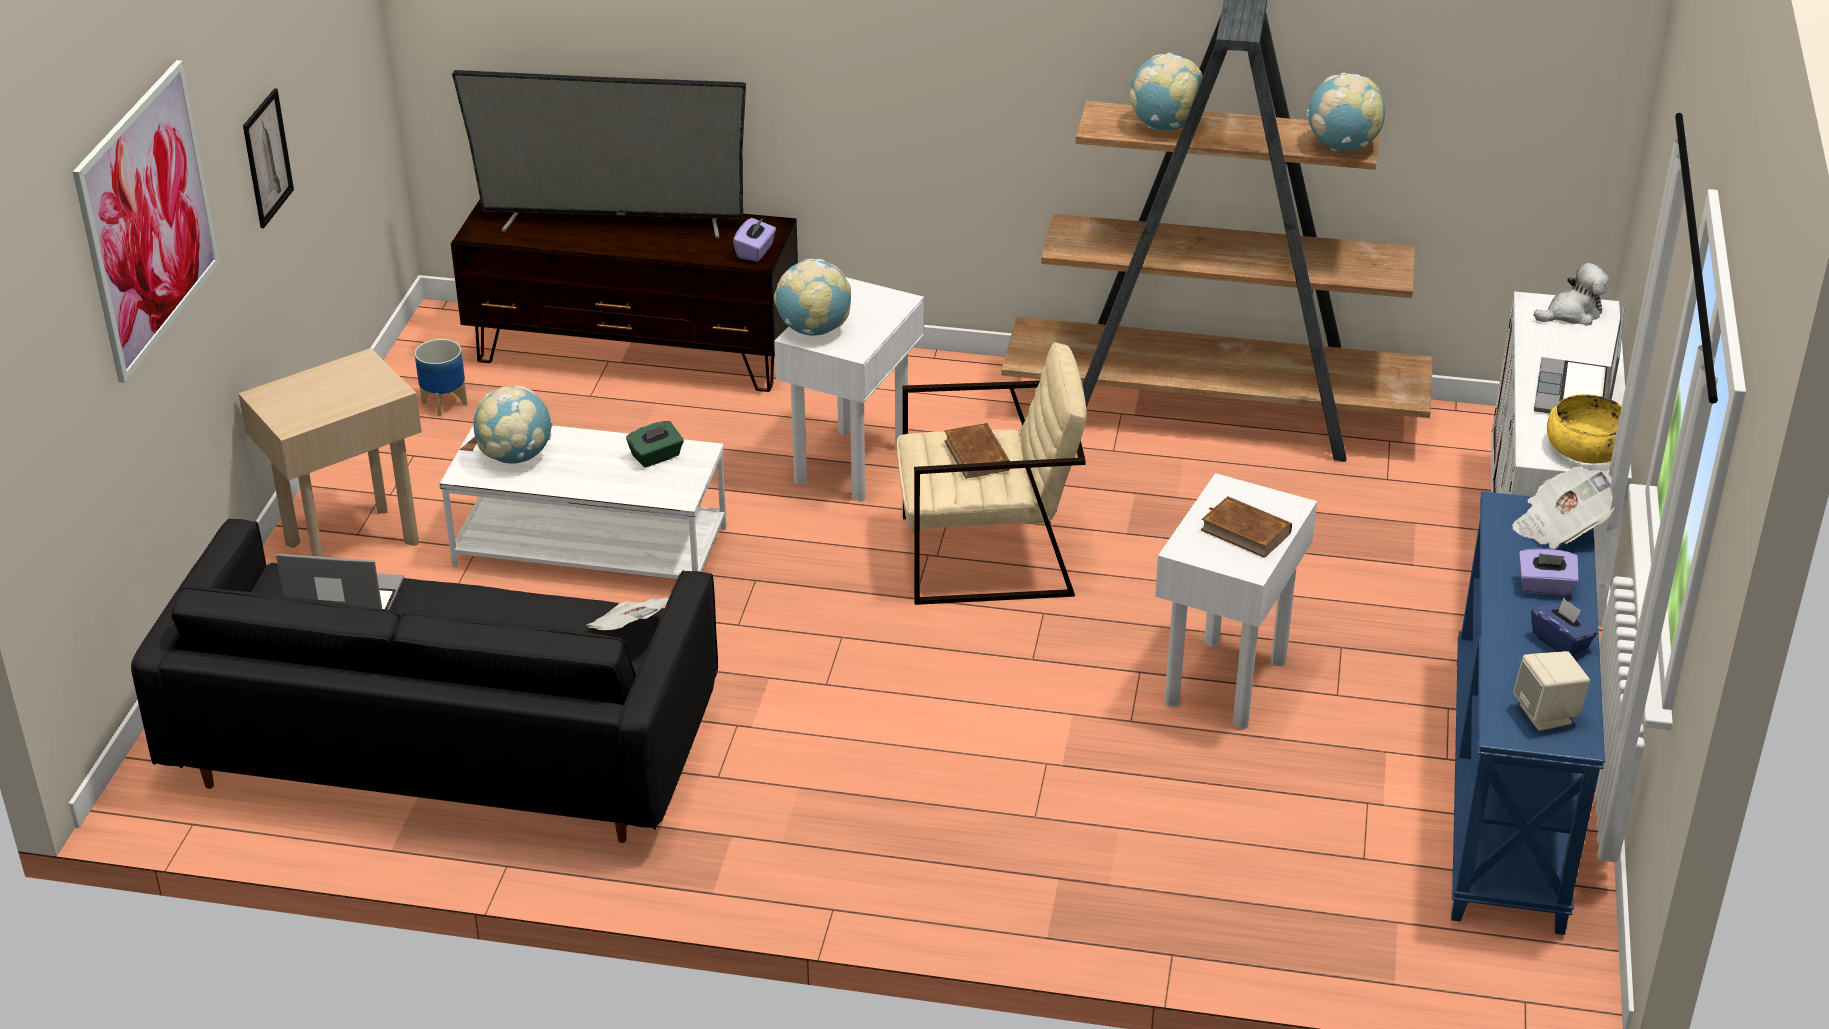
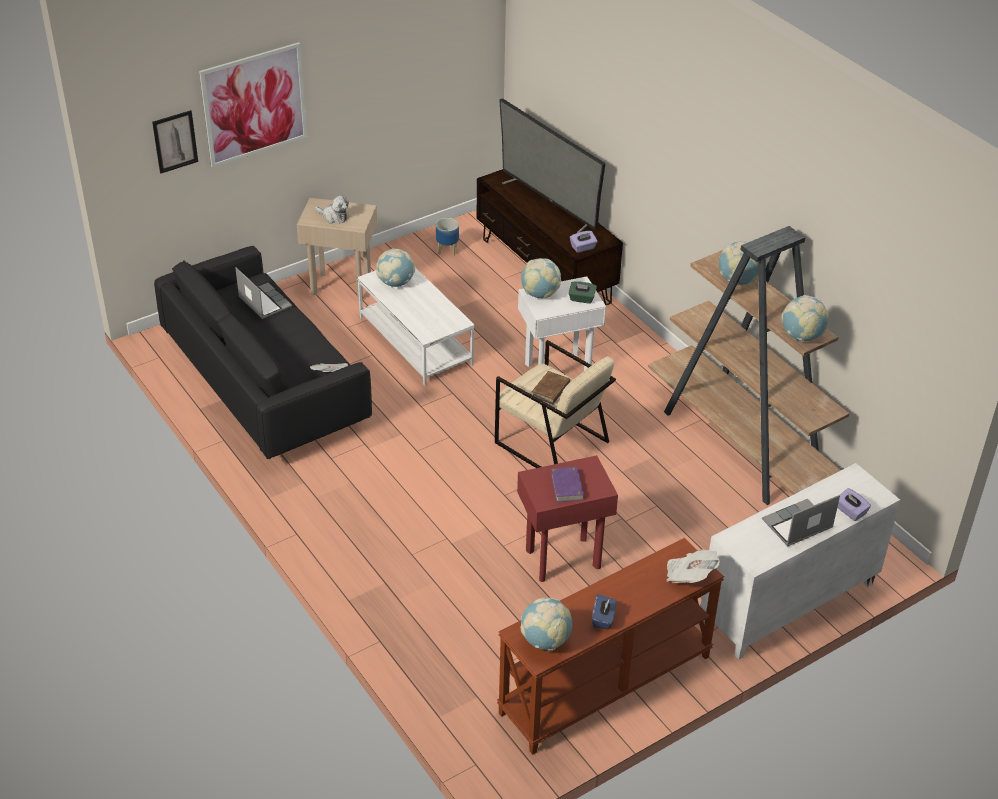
camera: 45 degrees right, 5 degrees up
picture [243,88,294,228] -> picture moved to [152,110,198,173]
green tissue box [626,421,684,468] -> green tissue box moved to [568,281,597,304]
white side table [1155,473,1317,729] -> red side table [517,455,618,582]
brown book [1201,496,1292,558] -> purple book [551,467,584,502]
blue console table [1451,491,1605,935] -> brown console table [497,538,724,755]
beige speaker [1513,651,1590,731] -> globe [521,598,572,651]
purple tissue box [1519,549,1579,595] -> purple tissue box moved to [837,488,871,521]
plush toy [1534,262,1609,326] -> plush toy moved to [315,195,349,224]
yellow bowl [1547,394,1622,463] -> none

